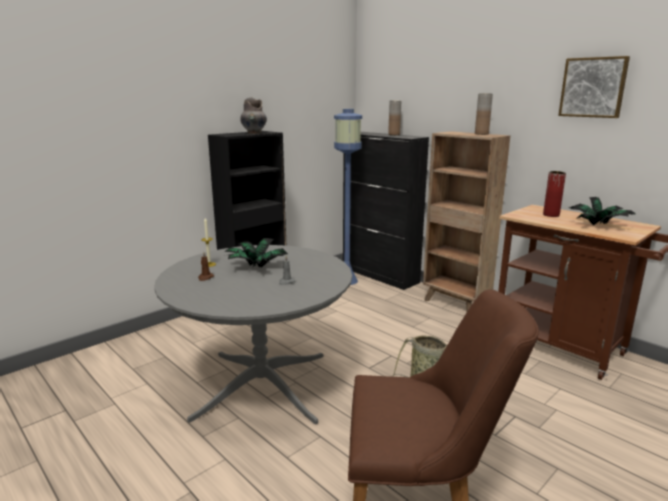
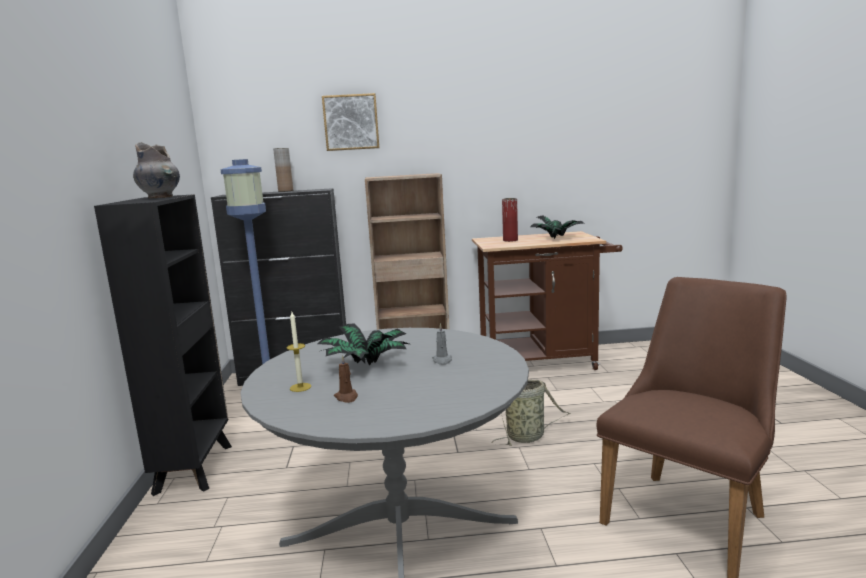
camera: 50 degrees left, 5 degrees down
brown vase [475,94,493,135] -> none
picture [558,56,630,118] -> picture moved to [322,93,379,151]

